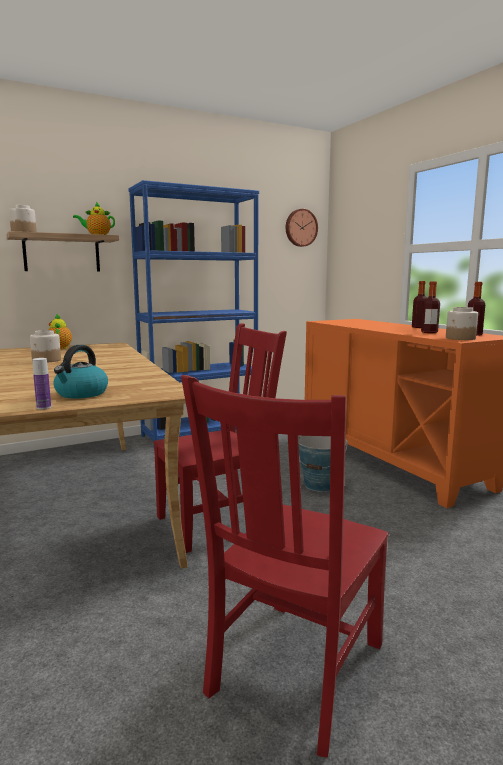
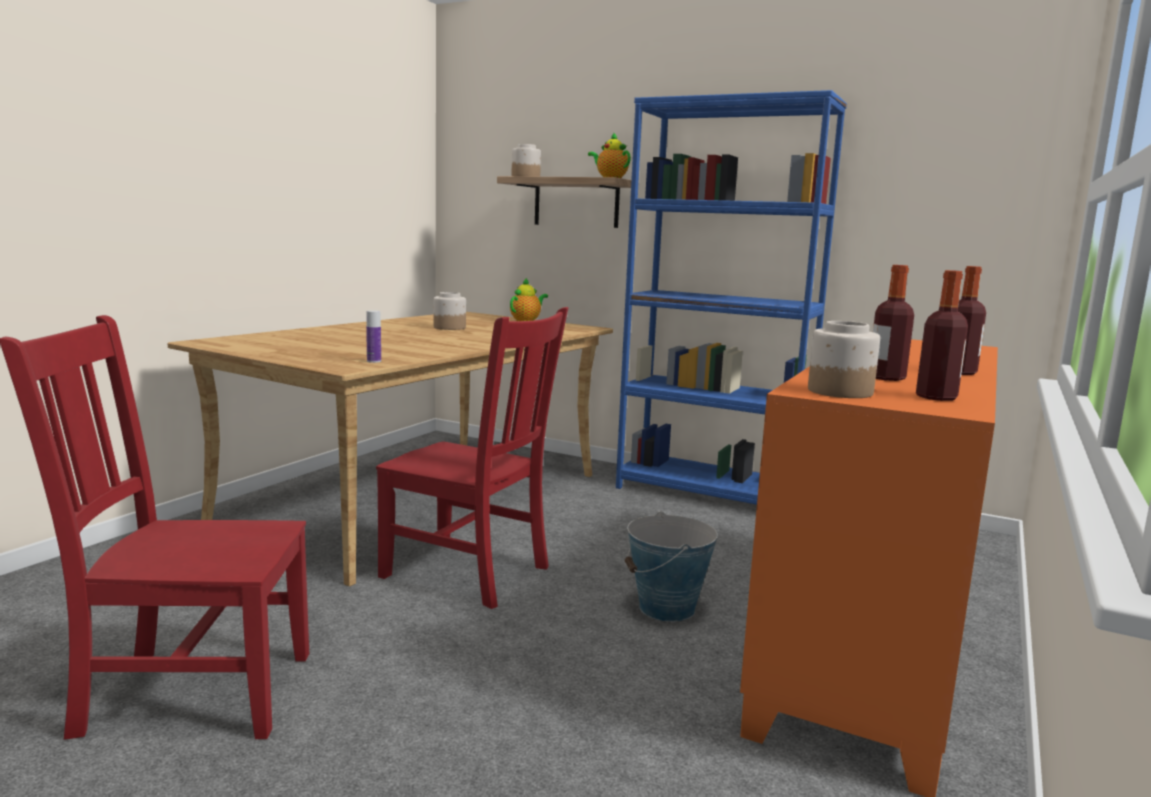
camera: 55 degrees right, 0 degrees up
bottle [32,358,51,409] -> bottle moved to [366,310,381,363]
kettle [53,345,108,398] -> none
wall clock [286,209,318,247] -> none

